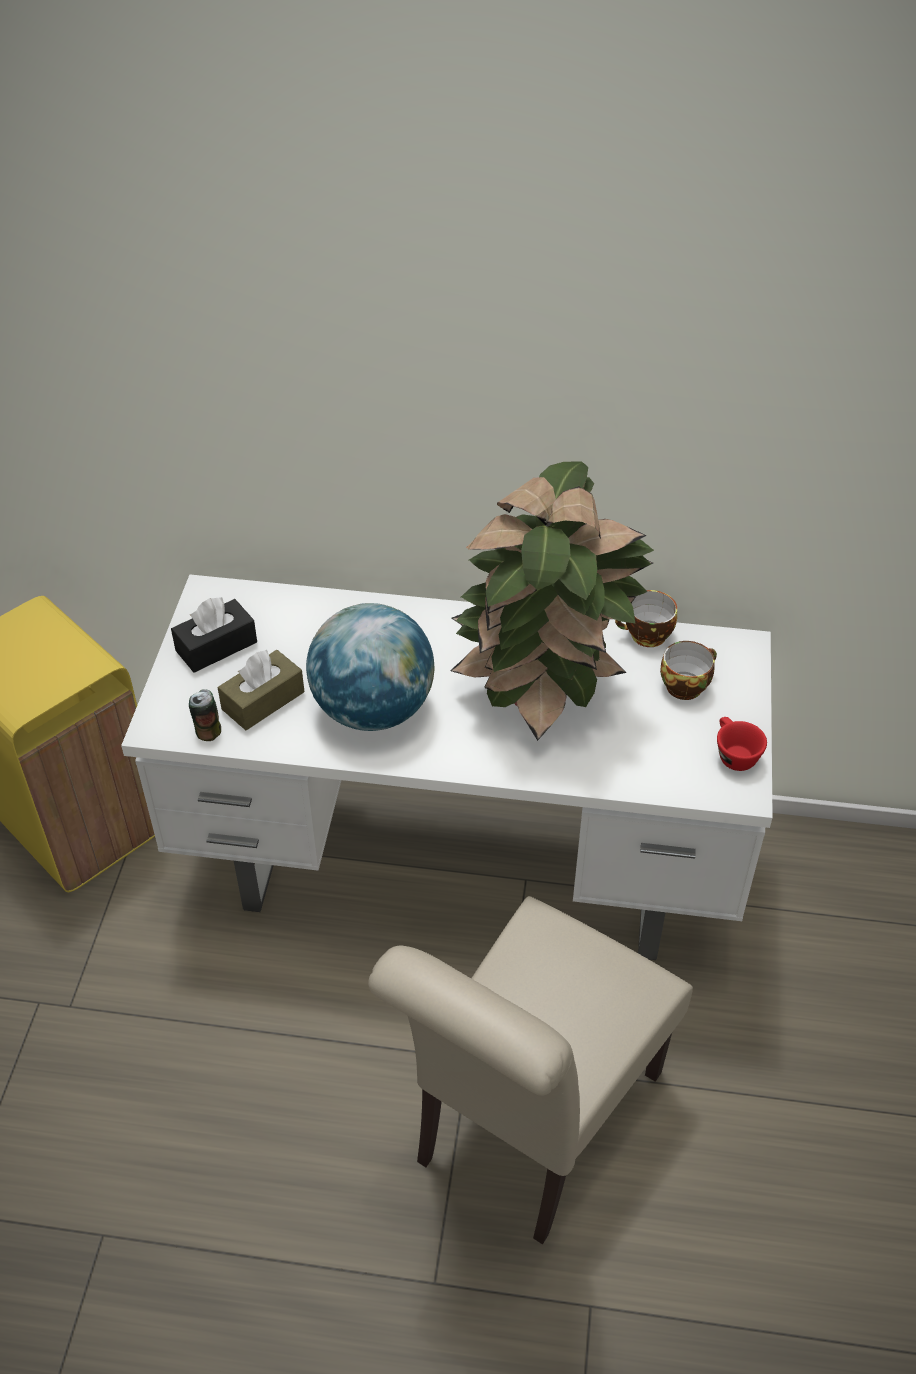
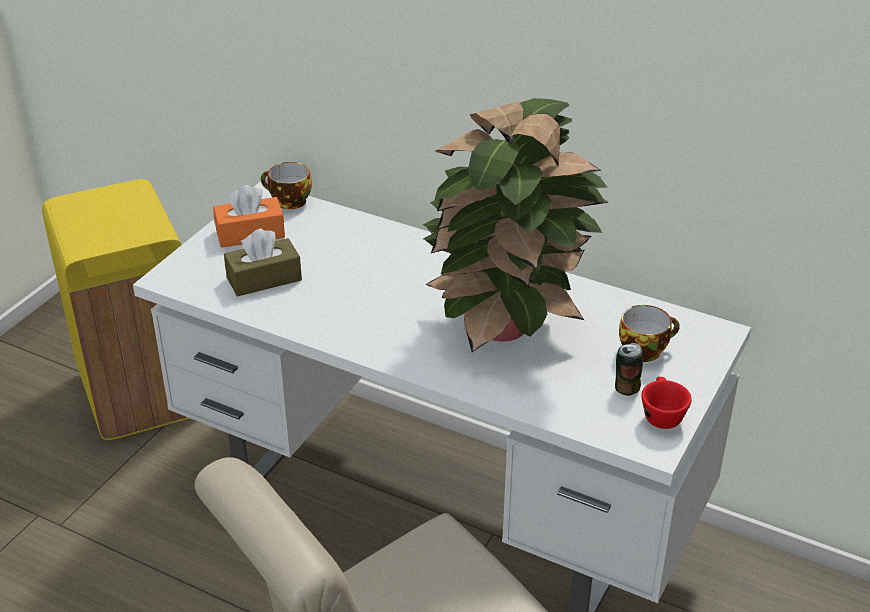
camera: 20 degrees right, 10 degrees down
black tissue box [171,597,257,673] -> orange tissue box [213,185,285,248]
can [189,689,221,741] -> can moved to [615,343,643,396]
globe [306,603,435,731] -> none
cup [615,590,677,647] -> cup moved to [261,162,312,209]

